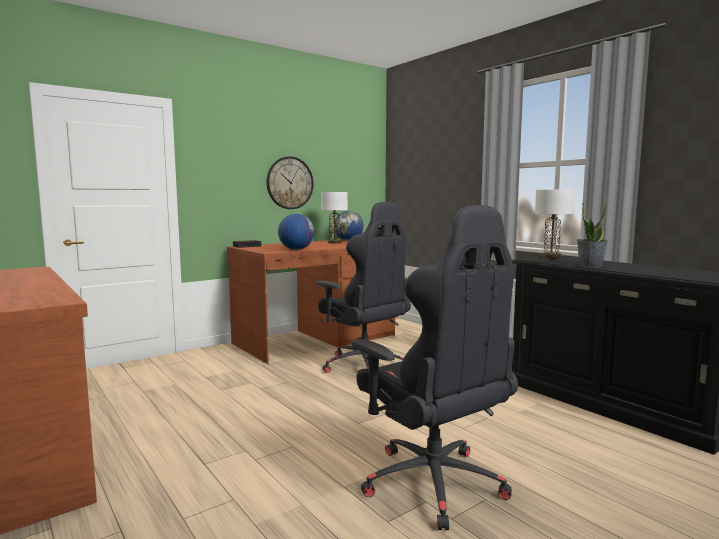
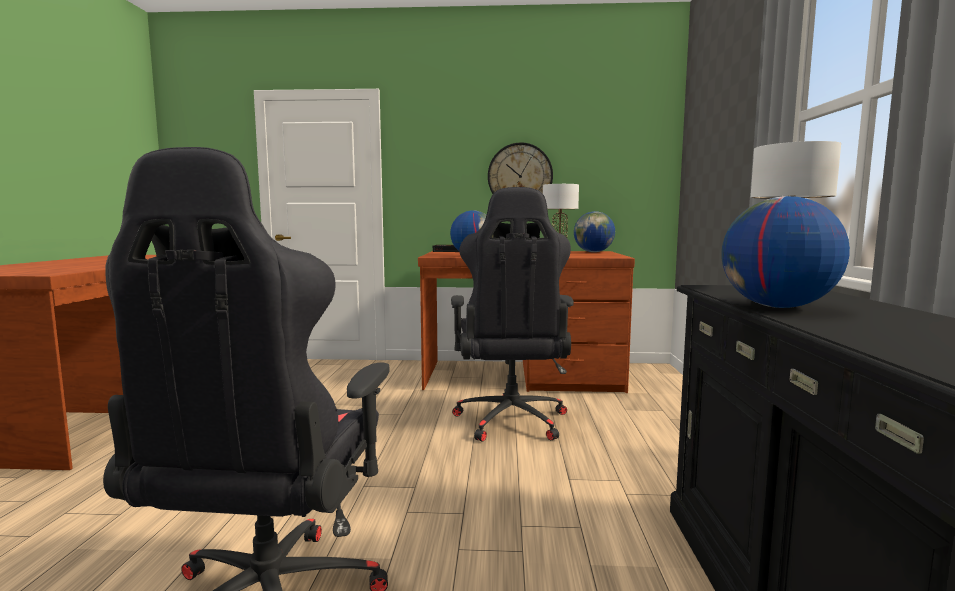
camera: 40 degrees right, 0 degrees up
potted plant [577,203,608,268] -> globe [721,196,850,308]

